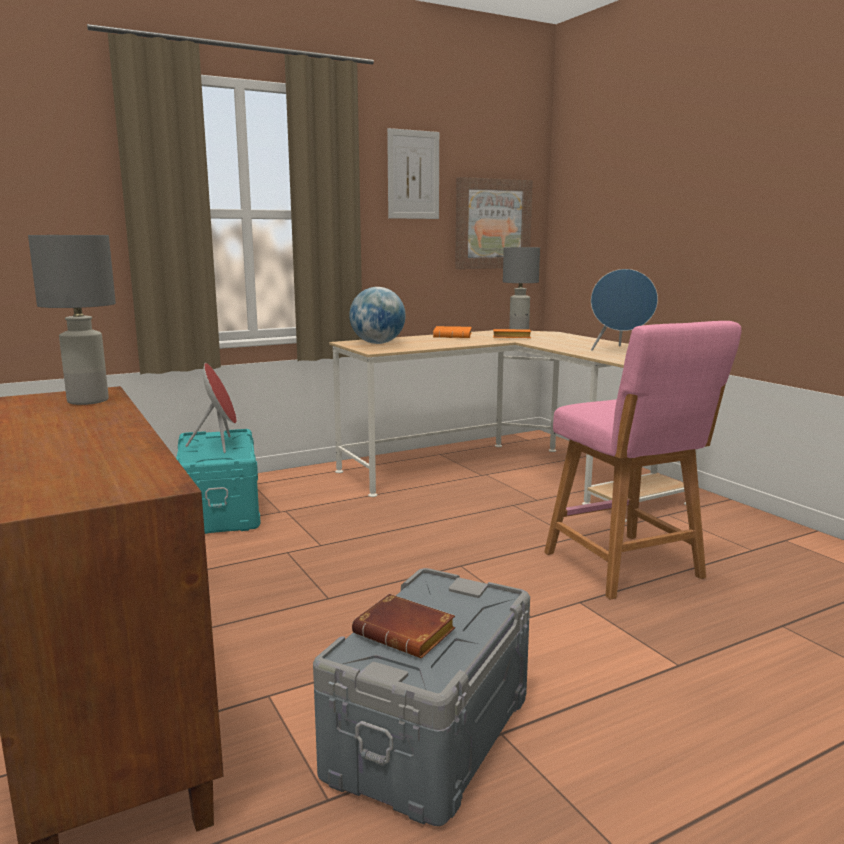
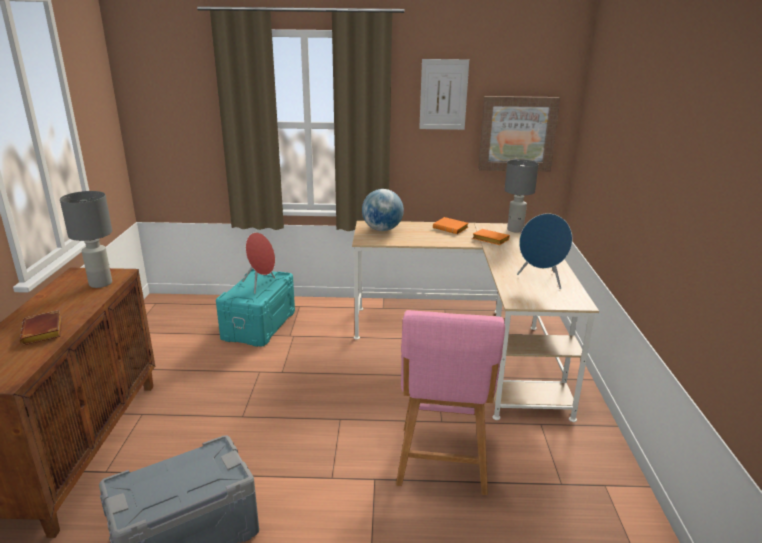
camera: 30 degrees right, 10 degrees up
brown book [352,594,455,658] -> brown book moved to [20,310,62,345]

